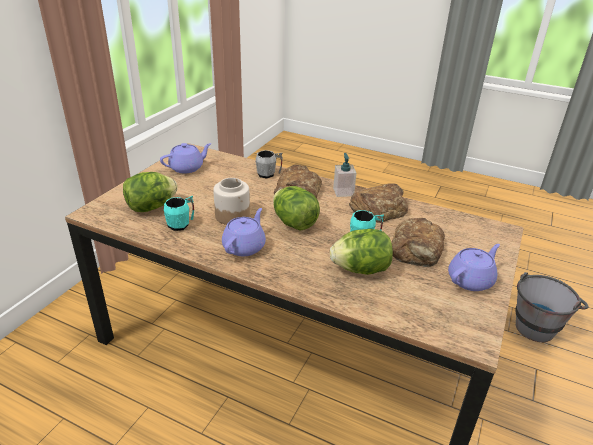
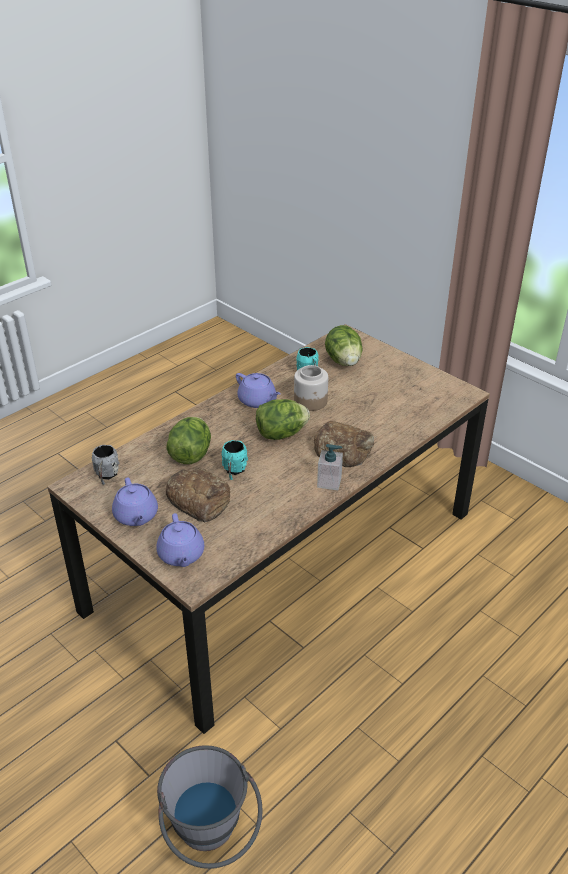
camera: 110 degrees right, 5 degrees up
purple teapot [160,143,212,174] -> purple teapot moved to [156,513,204,567]
grey mug [256,150,283,179] -> grey mug moved to [92,445,119,485]
bread [349,183,408,223] -> none

